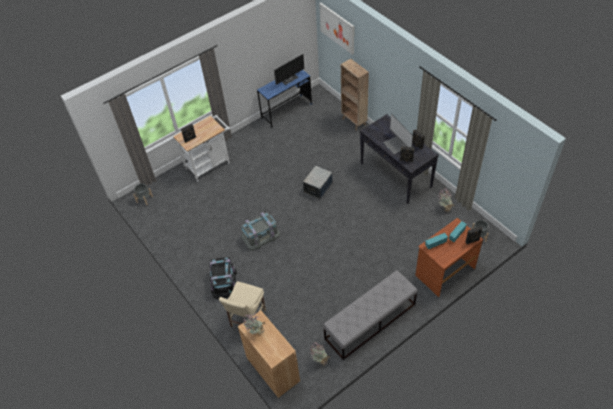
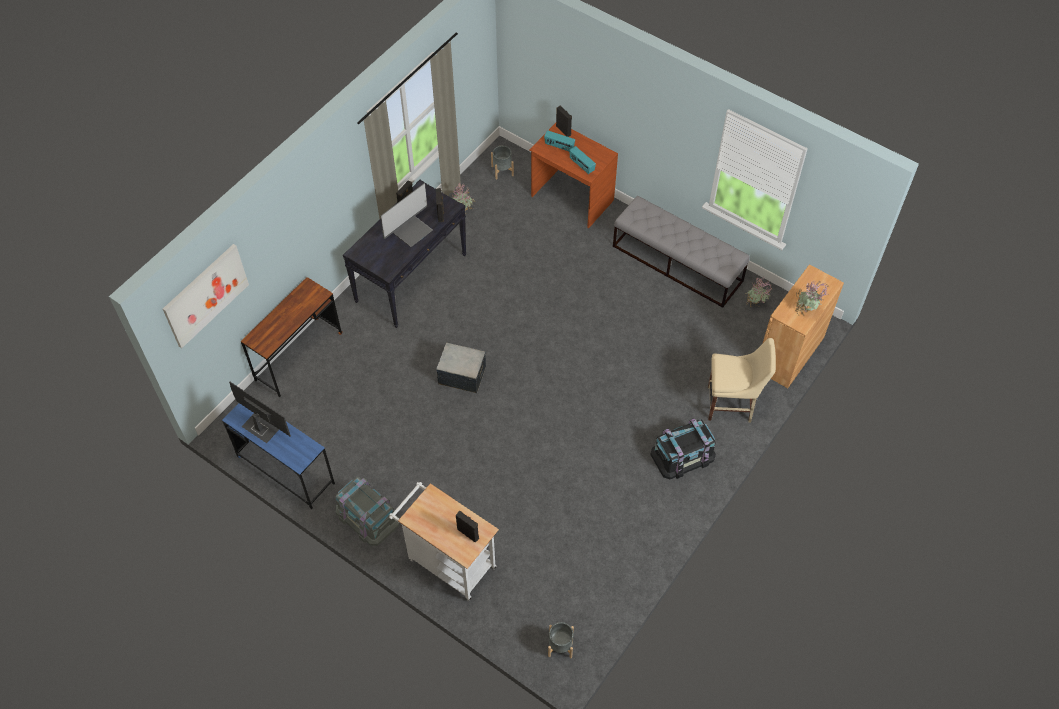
camera: 110 degrees left, 5 degrees up
grey storage box [241,212,280,250] -> grey storage box moved to [336,477,399,546]
brown bookcase [341,59,369,131] -> brown desk [241,277,342,397]

